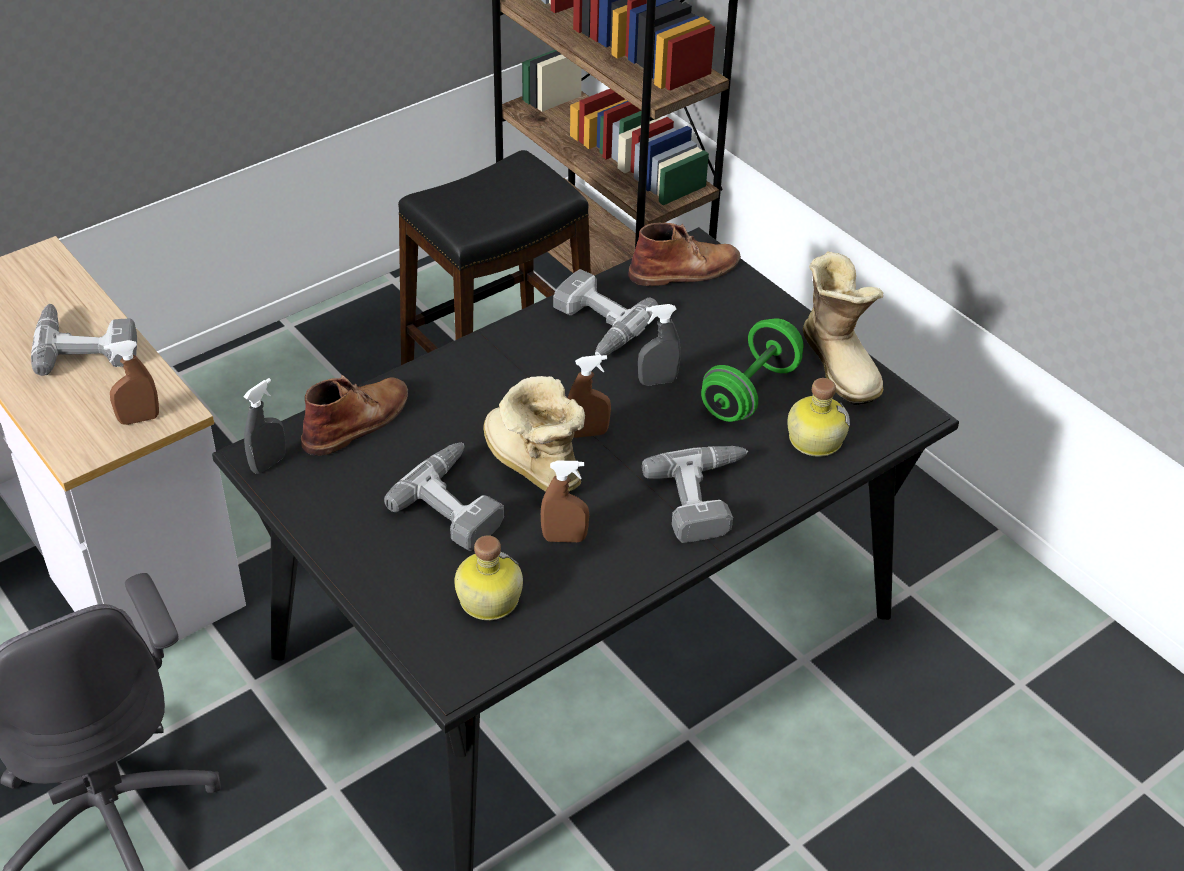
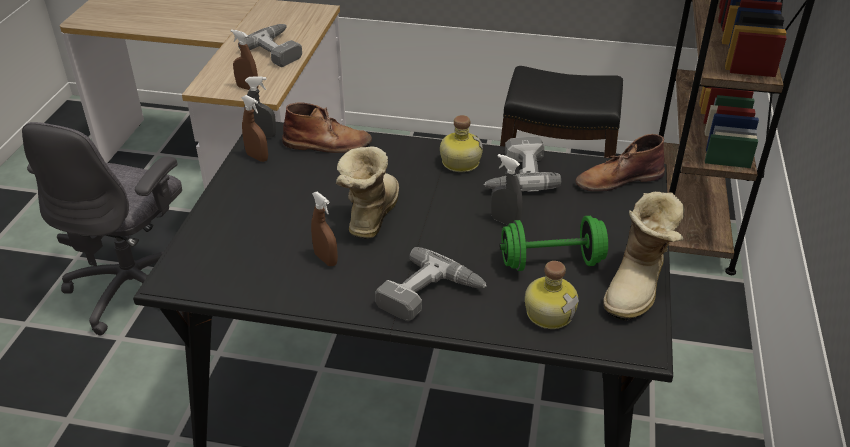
camera: 50 degrees right, 5 degrees down
power drill [384,442,504,551] -> none
bottle [454,535,523,620] -> bottle moved to [440,115,483,172]
brown spray bottle [568,355,611,438] -> brown spray bottle moved to [241,95,268,162]
brown boot [628,223,741,286] -> brown boot turned 135 degrees clockwise [575,134,665,192]

